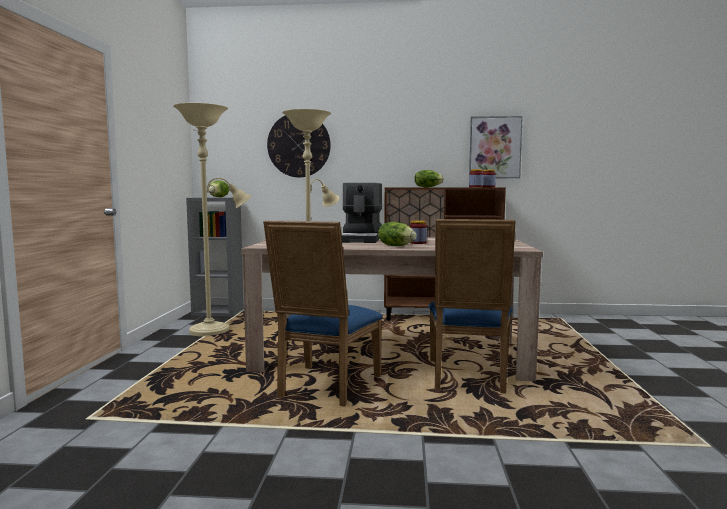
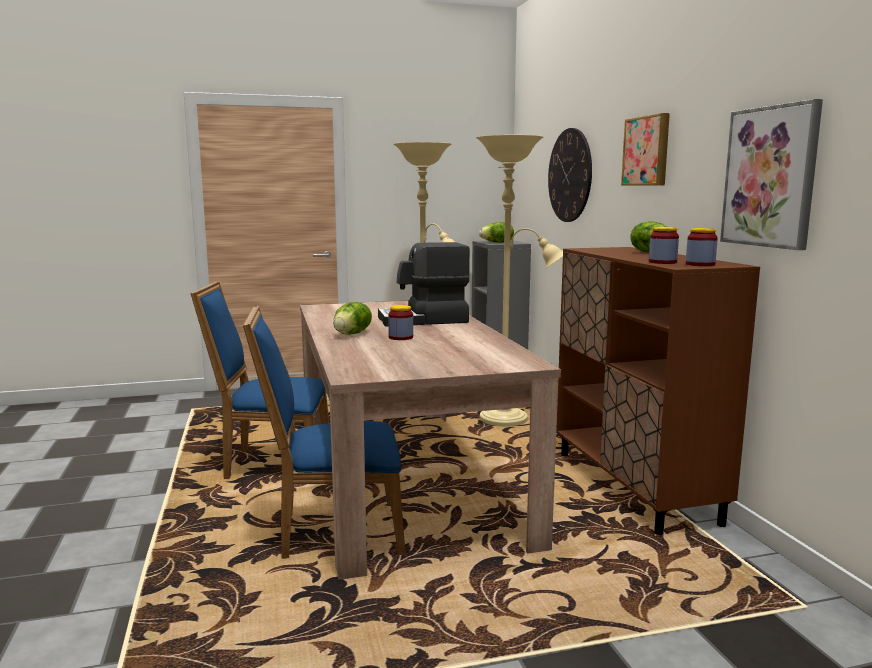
camera: 70 degrees right, 5 degrees up
none -> picture [621,113,670,186]

